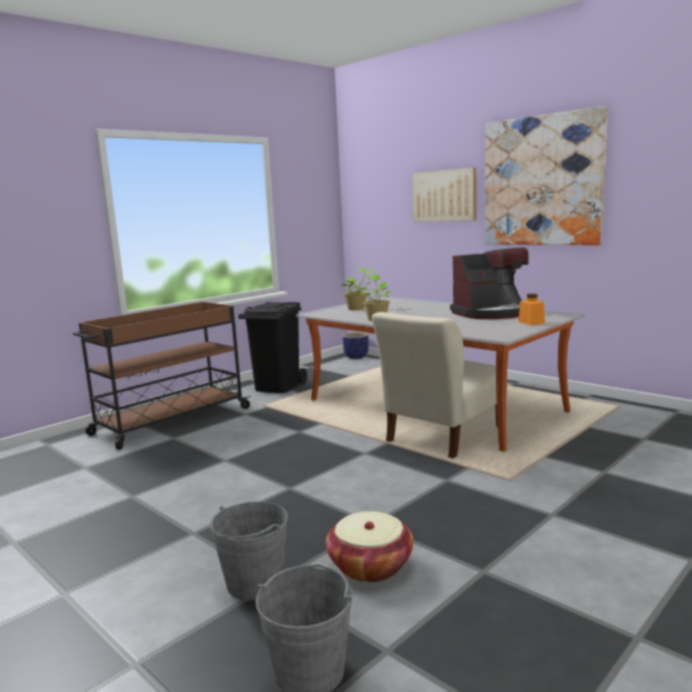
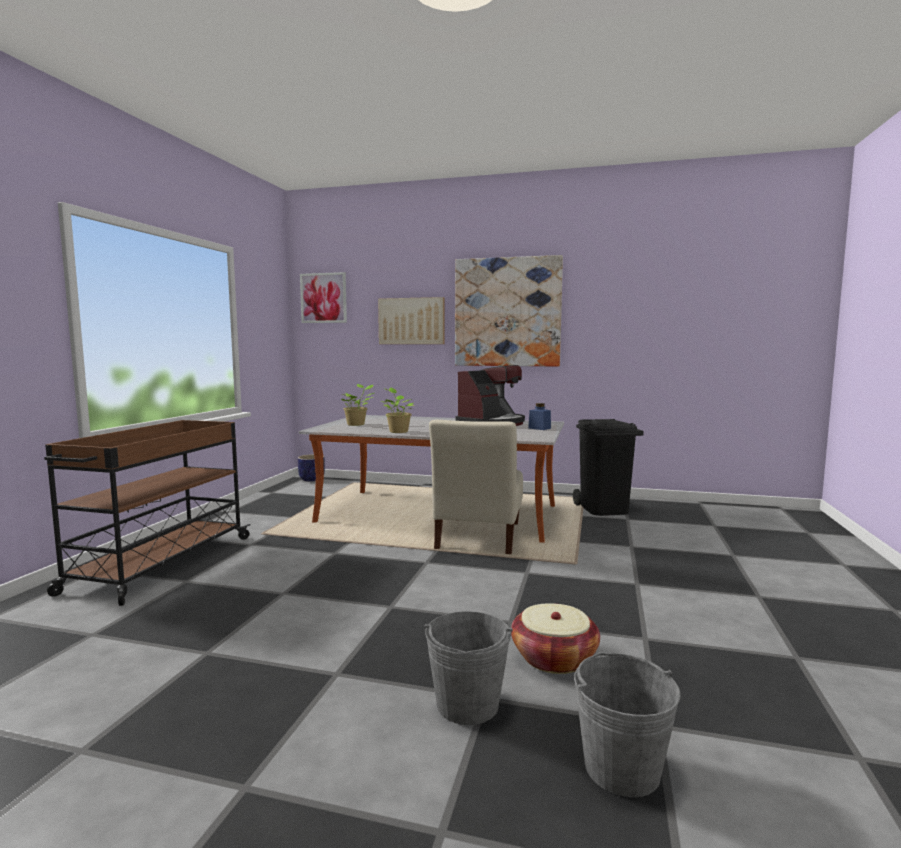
camera: 30 degrees left, 5 degrees down
black trash can [238,302,307,393] -> black trash can moved to [573,419,644,516]
orange jar [519,294,545,325] -> blue jar [528,403,551,430]
none -> picture [300,272,347,323]

